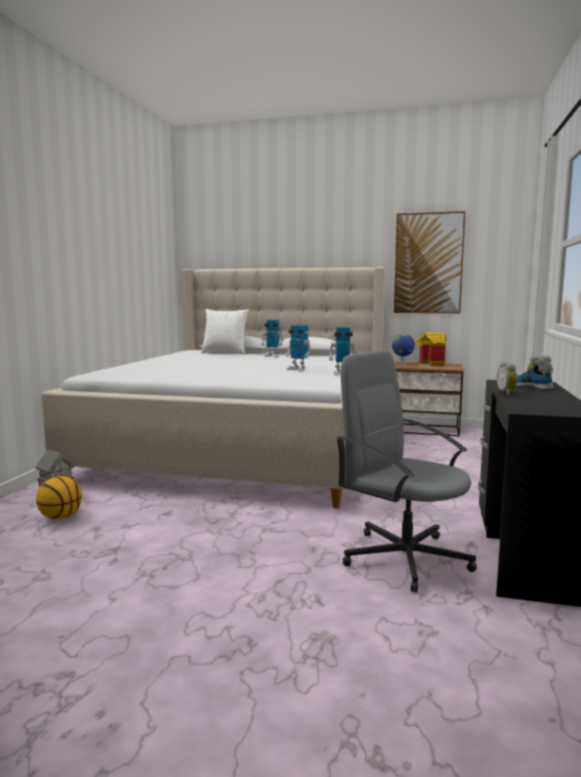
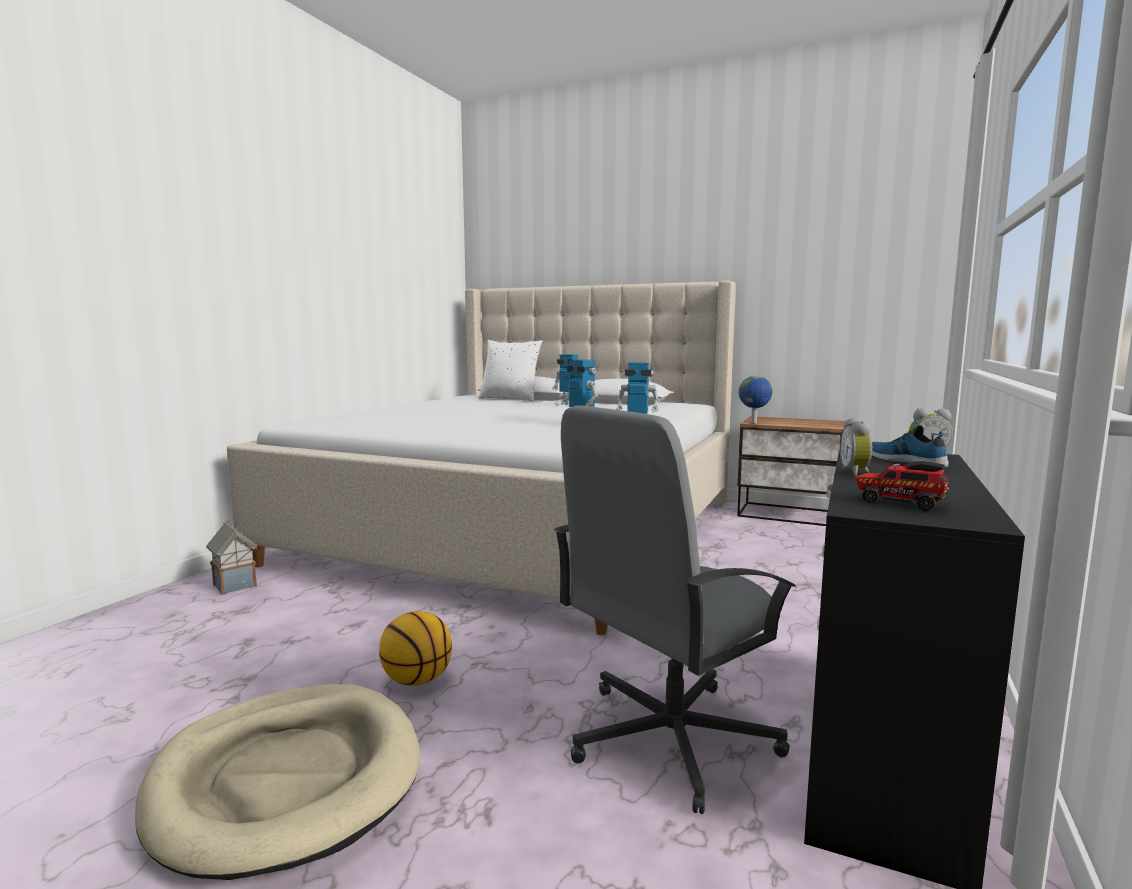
camera: 10 degrees right, 0 degrees up
basketball [36,476,82,519] -> basketball moved to [379,611,452,686]
grey office chair [336,350,477,593] -> grey office chair turned 90 degrees counterclockwise [554,405,796,814]
picture [394,211,465,313] -> none
toy house [415,332,446,367] -> none
none -> beige dog bed [135,684,420,880]
none -> toy truck [854,461,950,511]

